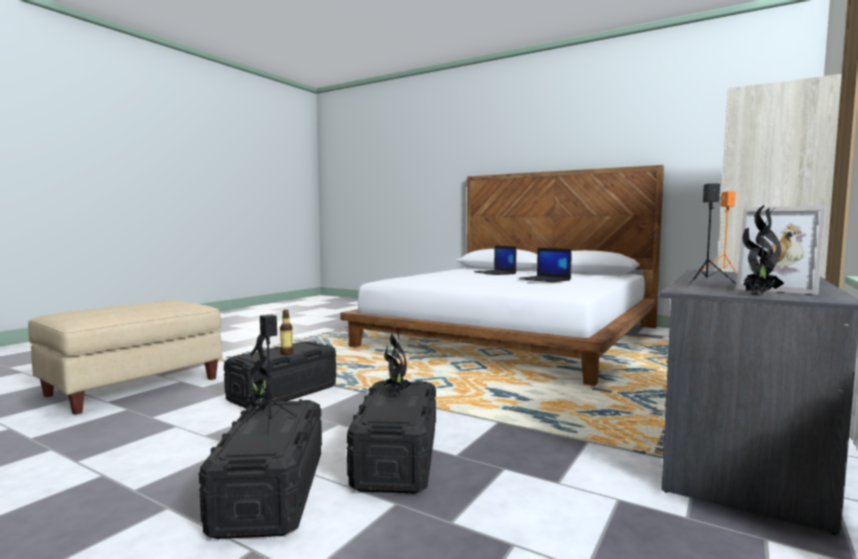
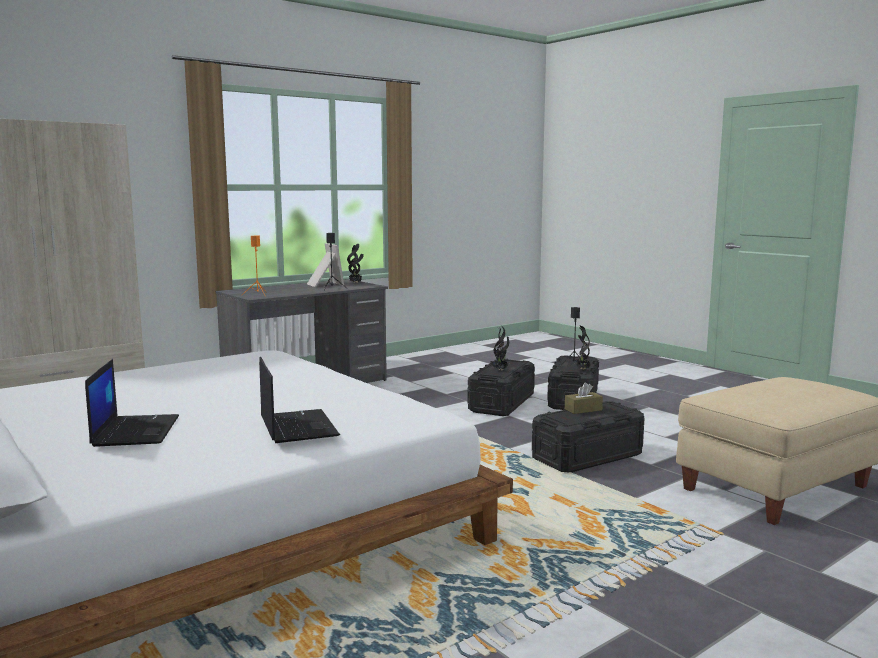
camera: 160 degrees left, 5 degrees up
bottle [280,310,293,355] -> brown tissue box [565,382,603,414]
laptop [519,248,572,282] -> laptop moved to [259,357,340,443]

